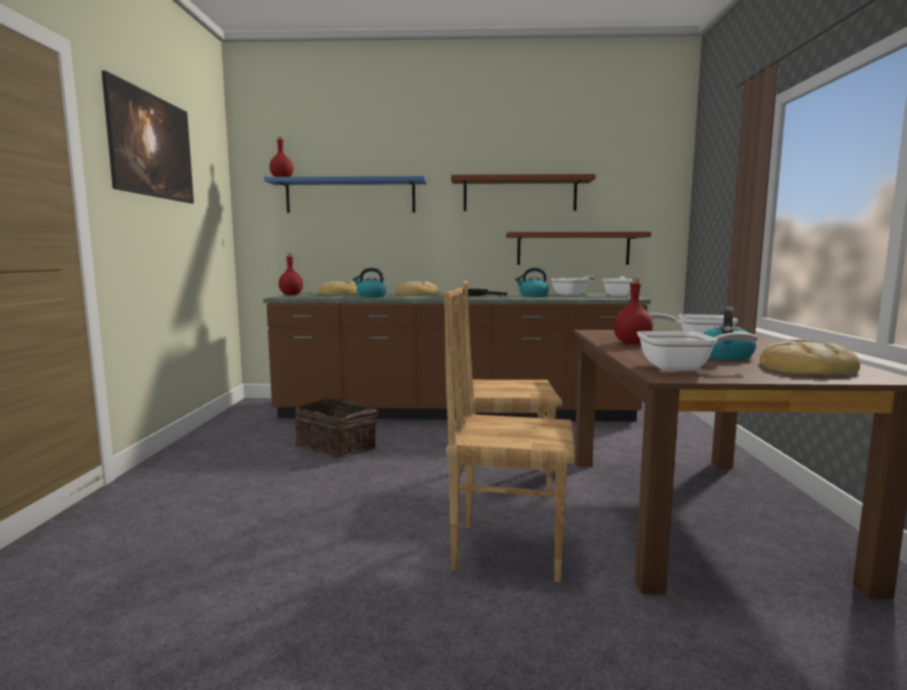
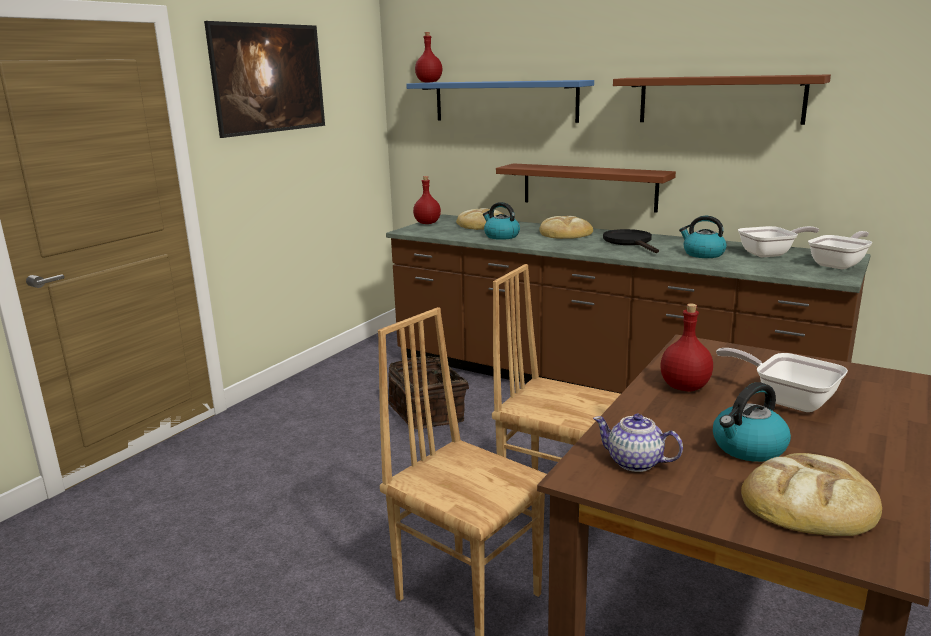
camera: 30 degrees right, 10 degrees up
brown shelf [506,232,651,265] -> brown shelf moved to [496,163,676,213]
frying pan [637,331,758,371] -> teapot [593,414,683,472]

